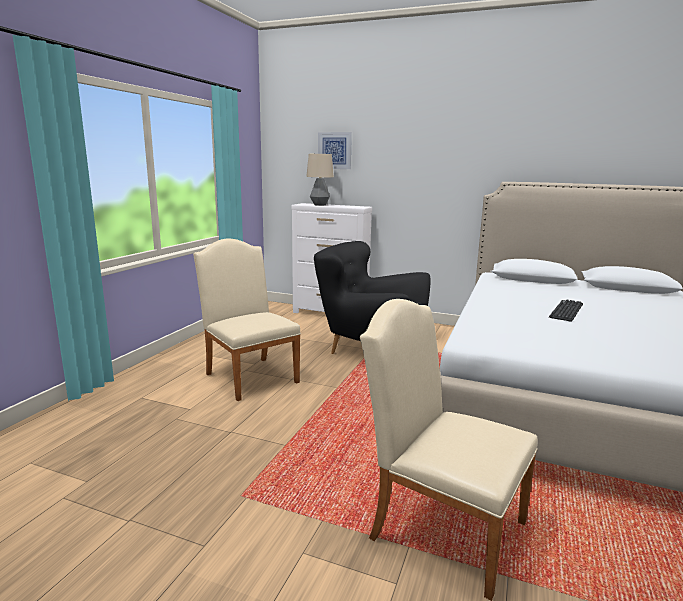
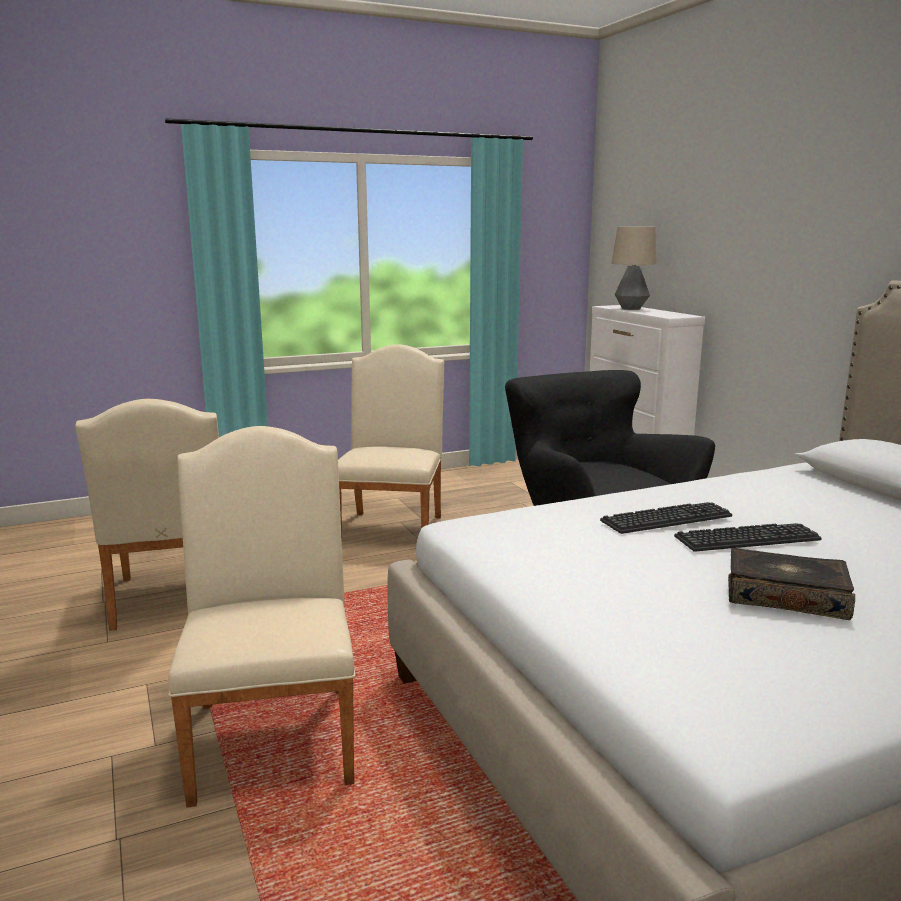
camera: 45 degrees right, 0 degrees up
picture [318,132,352,169] -> none
none -> beige chair [75,399,219,631]
none -> keyboard [600,502,732,534]
none -> book [728,548,855,620]

